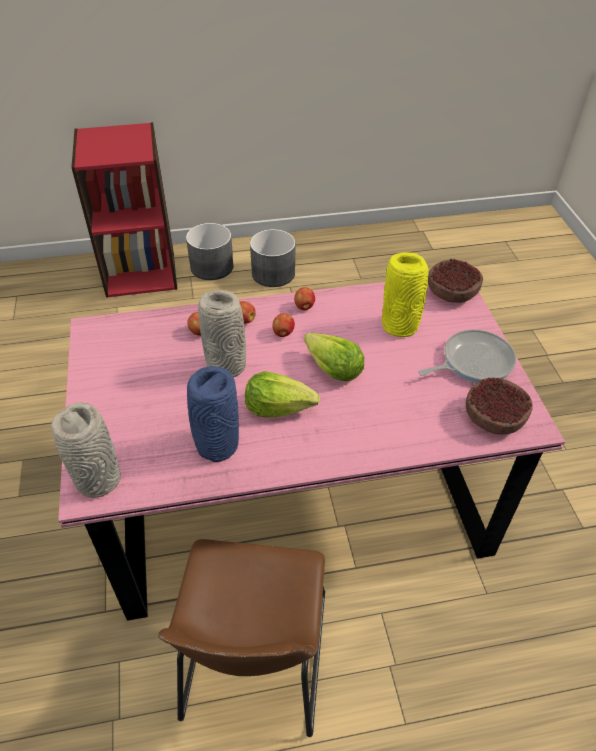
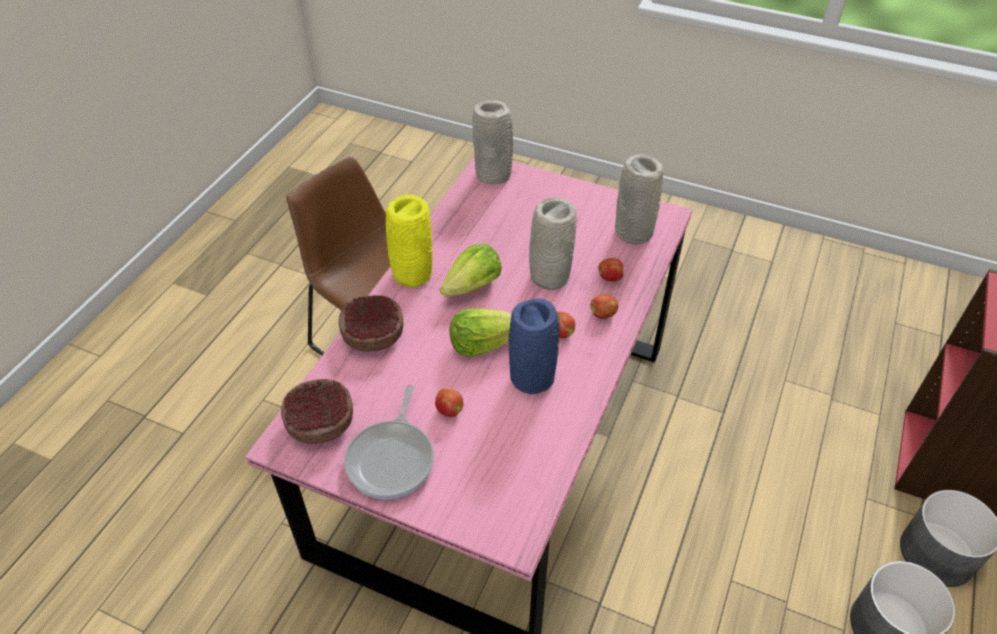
camera: 125 degrees right, 0 degrees up
blue vase [187,366,239,462] -> blue vase moved to [509,298,559,394]
apple [294,287,315,310] -> apple moved to [435,388,464,417]
yellow vase [382,252,429,337] -> yellow vase moved to [386,195,432,288]
bowl [428,259,483,303] -> bowl moved to [339,295,403,352]
none -> grey vase [615,154,663,244]

